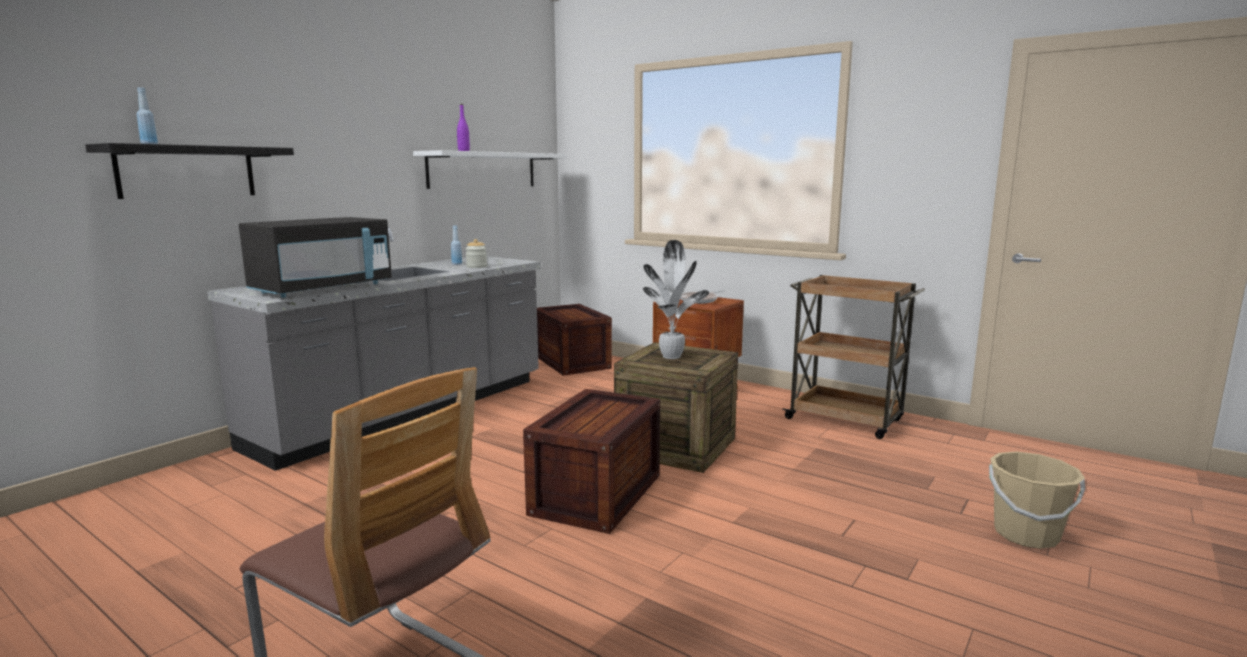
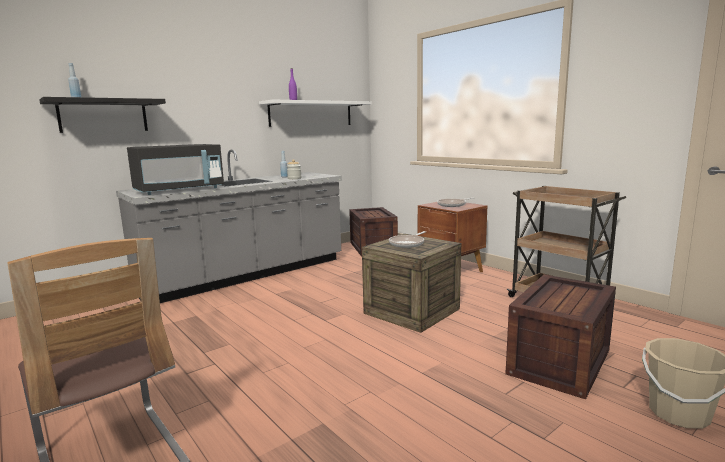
camera: 15 degrees right, 0 degrees up
crate [523,389,660,534] -> crate moved to [505,274,616,399]
potted plant [643,240,709,359] -> frying pan [389,231,426,248]

